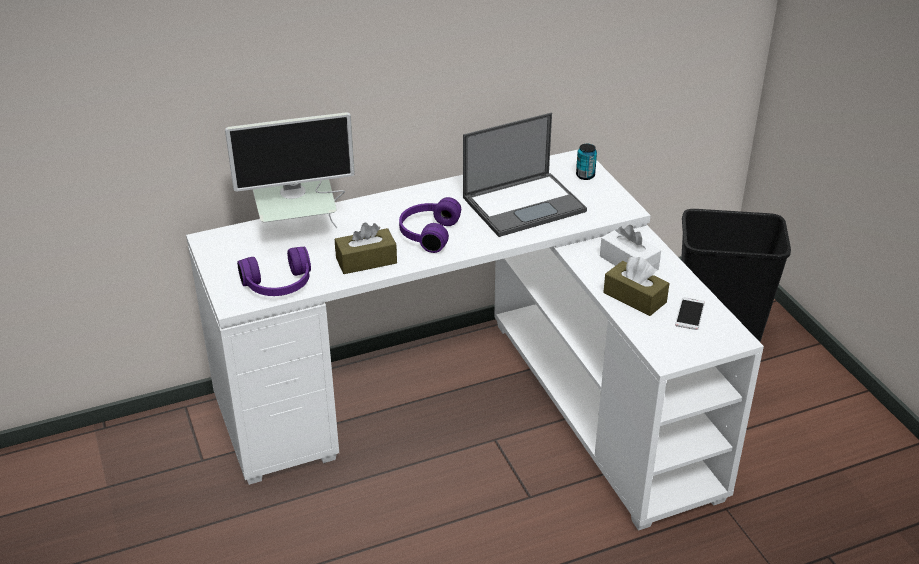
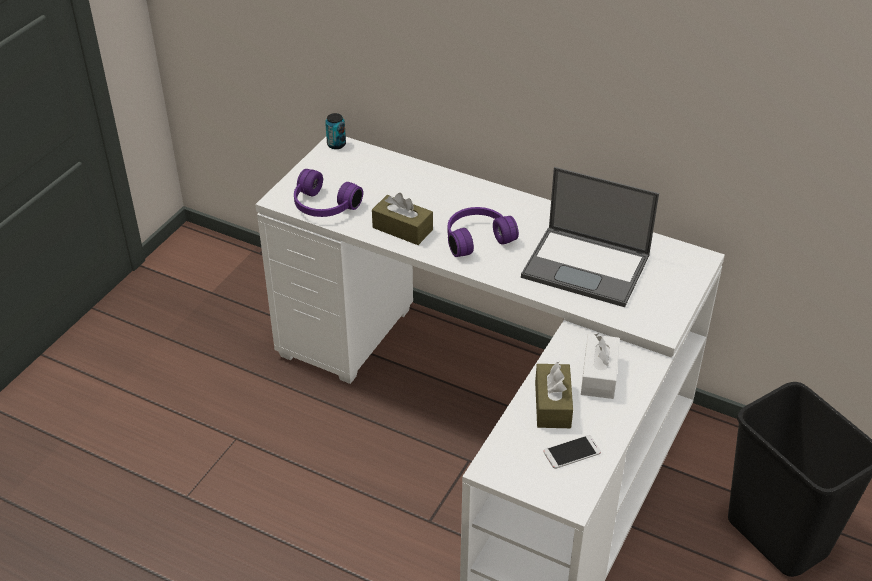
camera: 50 degrees right, 5 degrees up
monitor [225,112,355,228] -> none
can [576,144,597,180] -> can moved to [325,113,346,149]

